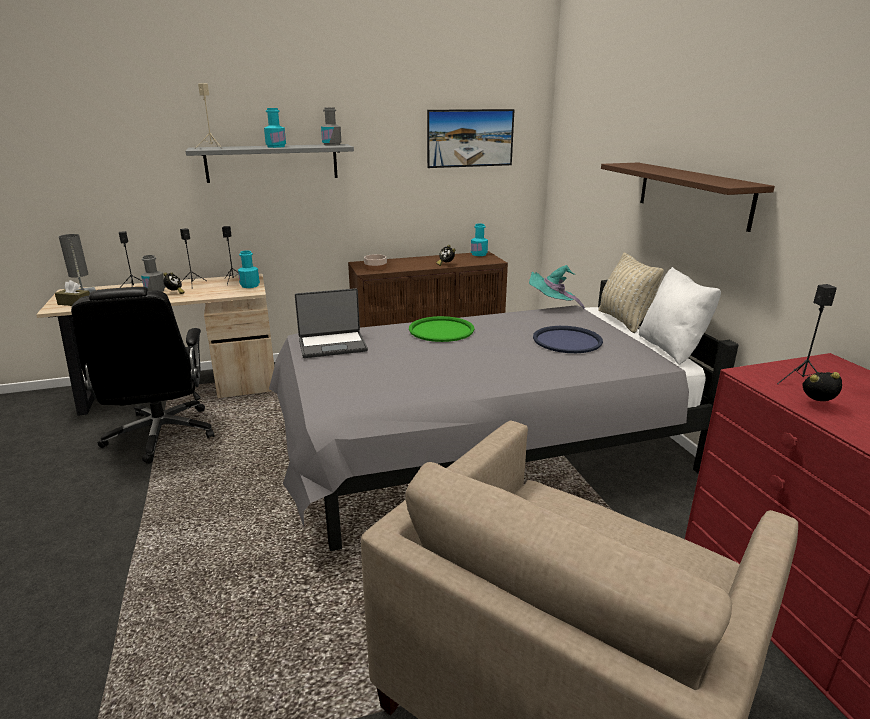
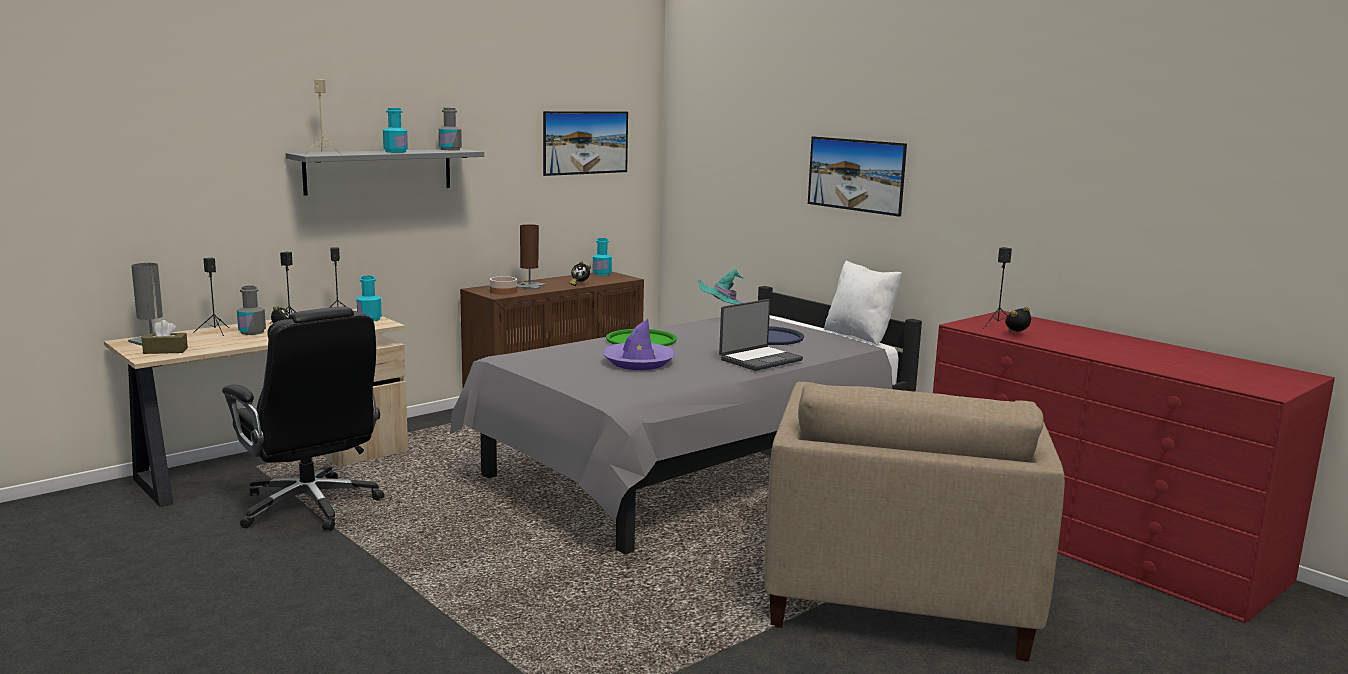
camera: 25 degrees left, 10 degrees down
laptop [295,288,368,358] -> laptop moved to [719,299,803,371]
beige pillow [598,252,664,333] -> none
brown shelf [601,163,775,232] -> picture [808,136,907,217]
none -> brown table lamp [517,224,545,290]
none -> purple hat [602,319,675,370]

